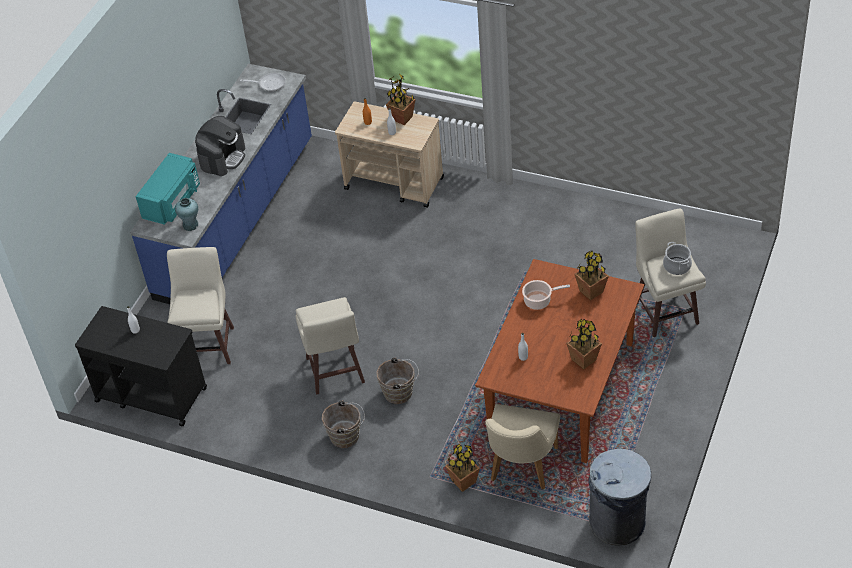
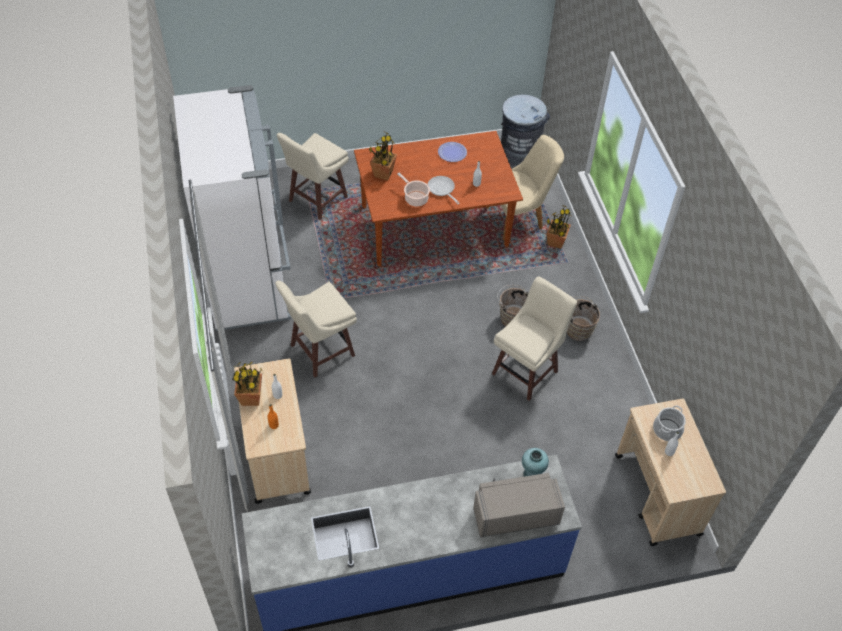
camera: 130 degrees left, 5 degrees up
black cart [75,306,207,426] -> beige cart [615,398,726,546]
turquoise microwave [136,153,200,225] -> grey microwave [473,473,565,538]
beige stool [167,247,234,364] -> beige stool moved to [275,280,357,377]
coffee machine [195,116,245,176] -> none
frying pan [240,73,286,91] -> frying pan moved to [428,176,460,204]
potted plant [566,319,602,369] -> plate [438,142,467,162]
cooking pot [663,242,692,275] -> cooking pot moved to [653,405,686,441]
none -> white fridge [173,85,291,331]

